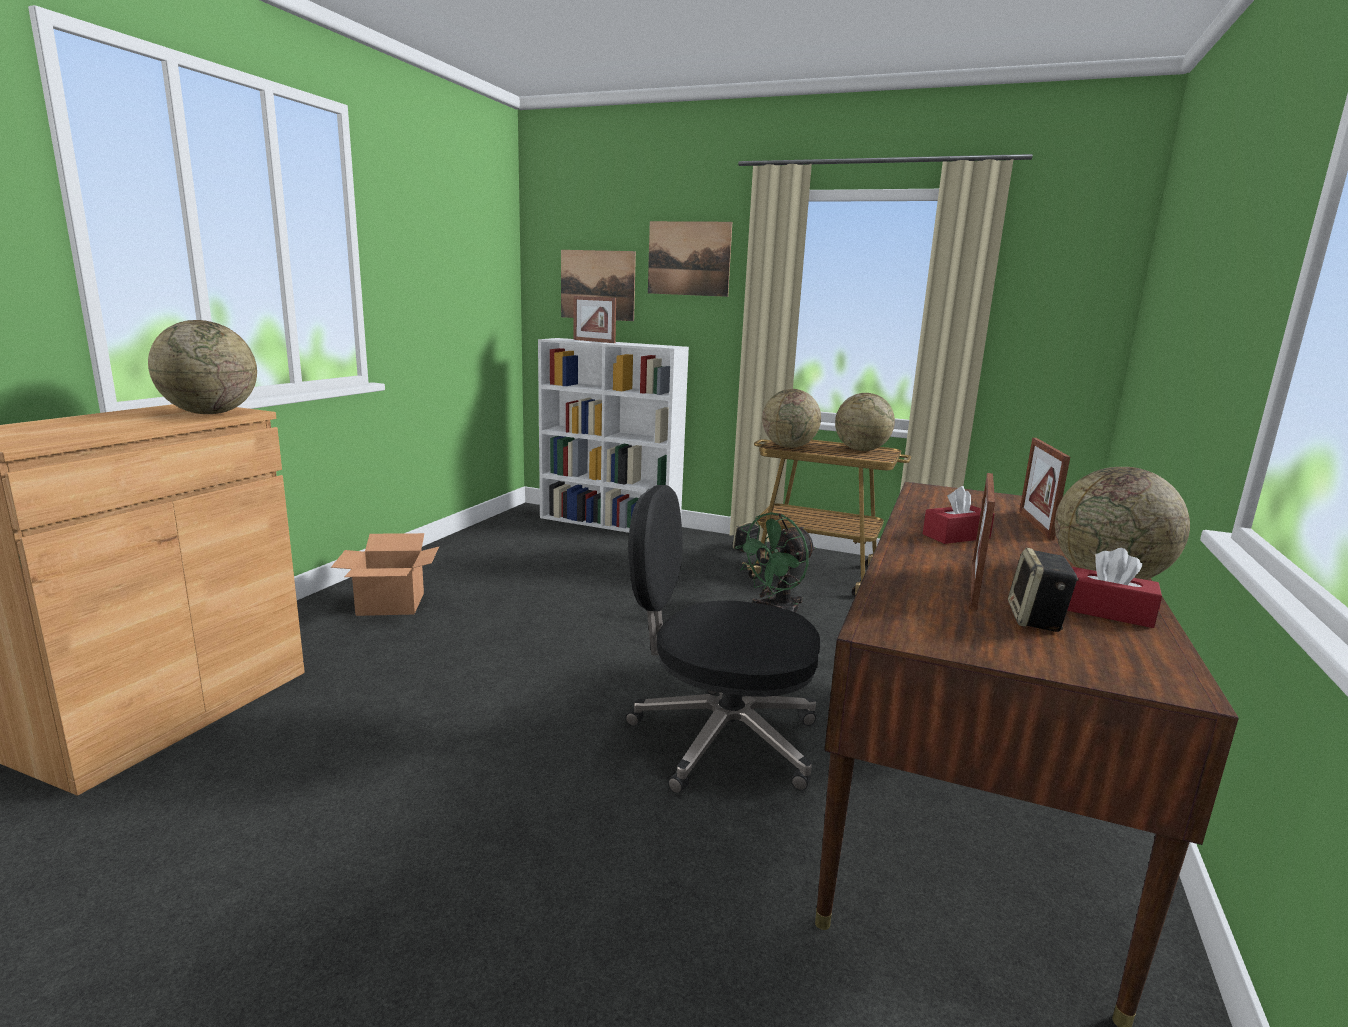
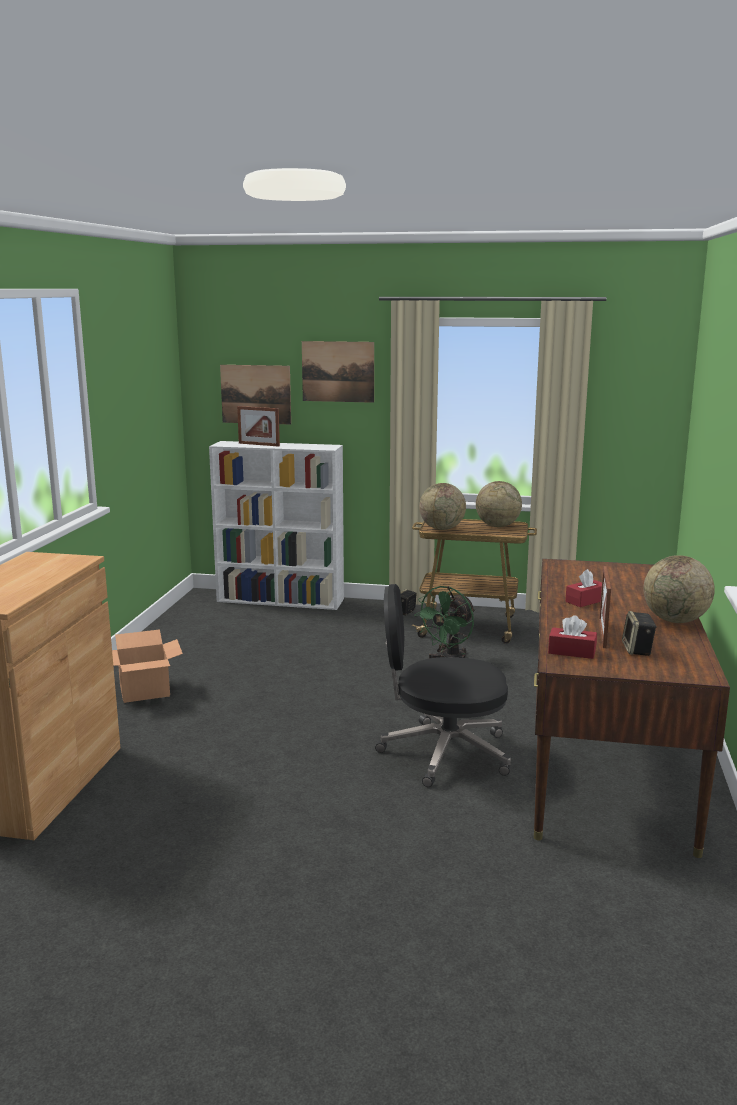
camera: 10 degrees left, 0 degrees up
globe [148,320,257,414] -> none
picture frame [1019,438,1070,540] -> none
red tissue box [1067,548,1162,628] -> red tissue box moved to [548,615,597,659]

